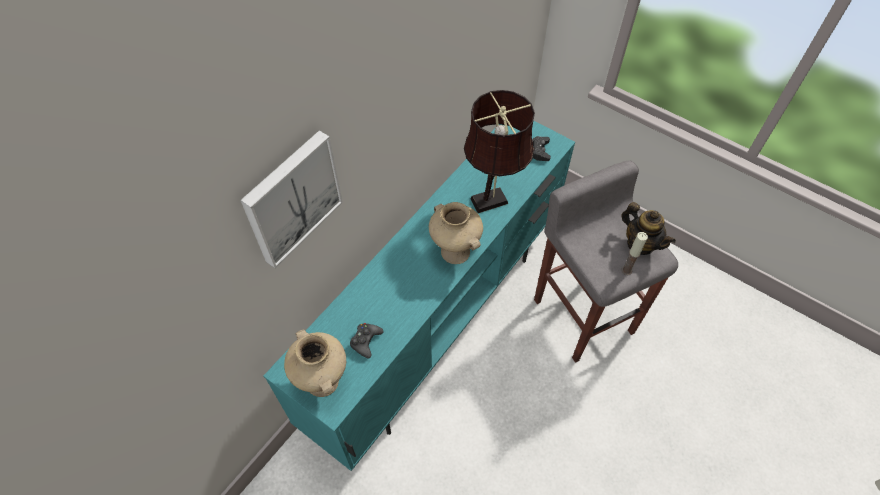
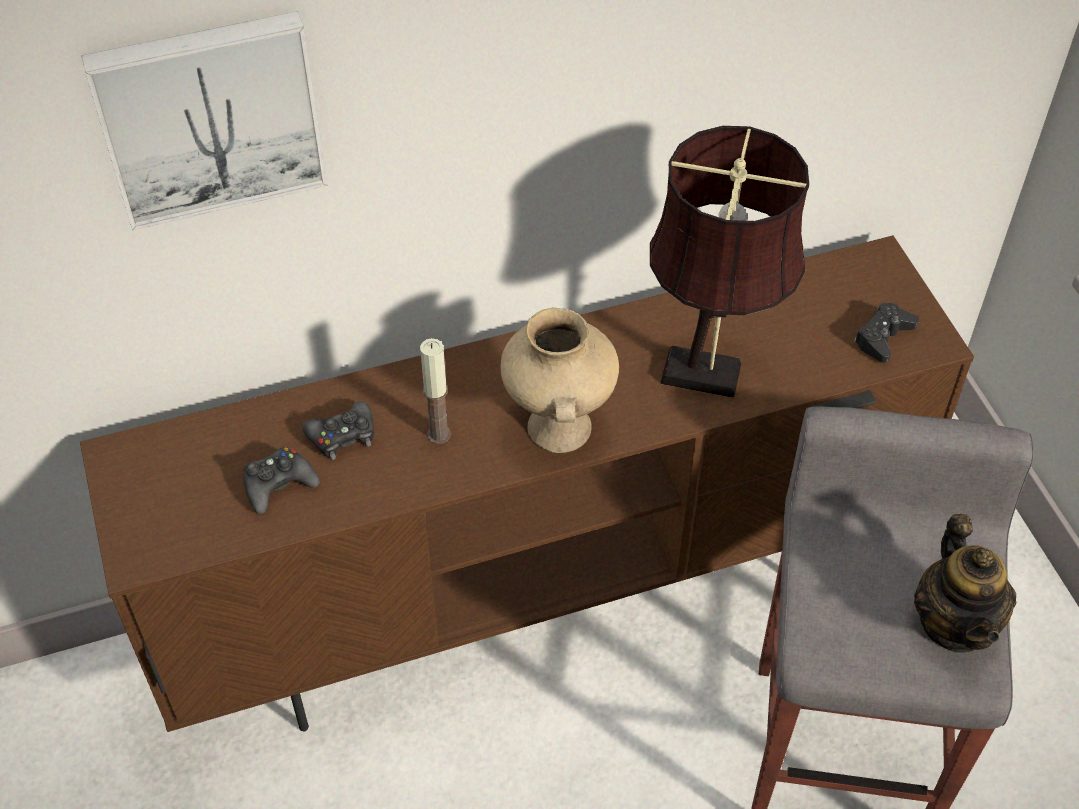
camera: 35 degrees right, 5 degrees down
turquoise tv stand [264,120,575,471] -> brown tv stand [80,235,974,732]
beige vase [284,329,346,397] -> none
candle [621,232,648,275] -> candle moved to [420,338,451,444]
none -> black game controller [302,401,374,460]

